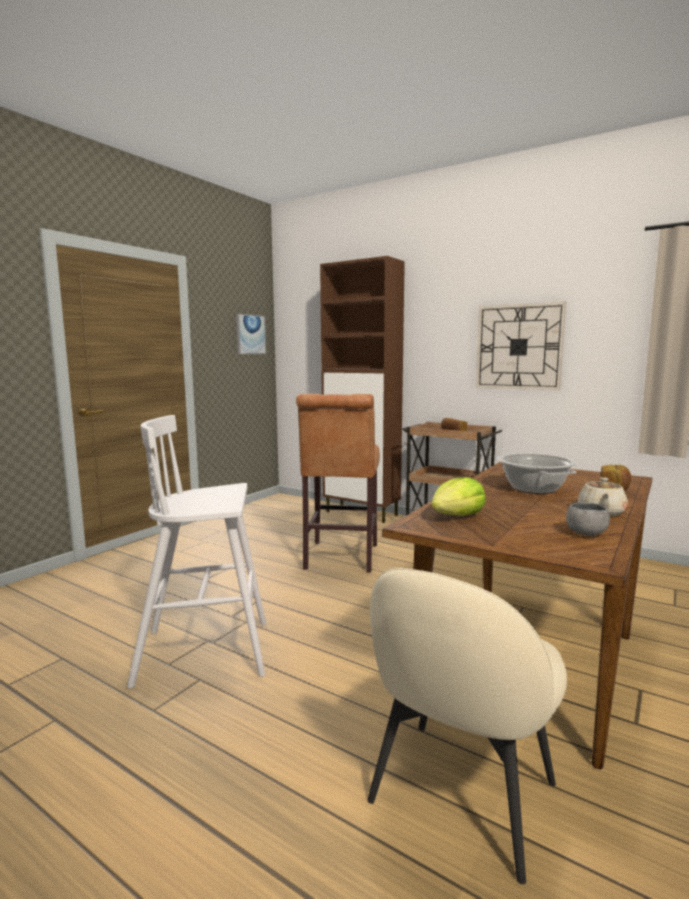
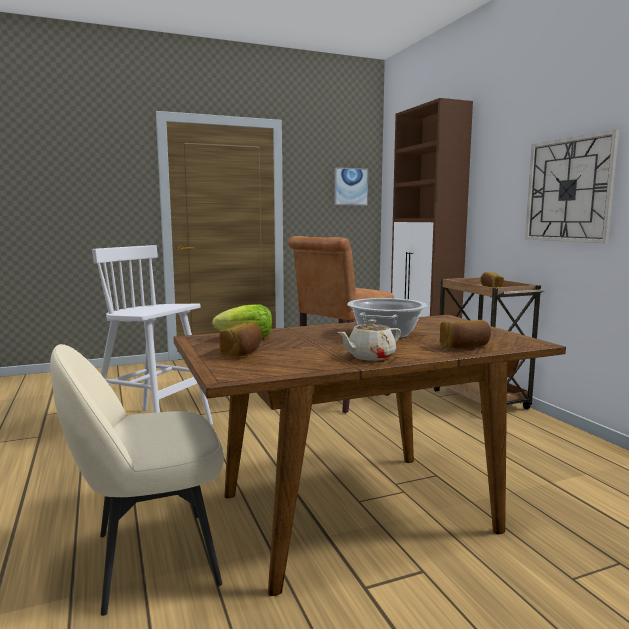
camera: 35 degrees right, 0 degrees up
grey bowl [566,502,610,536] -> none
none -> bread [219,322,262,356]

